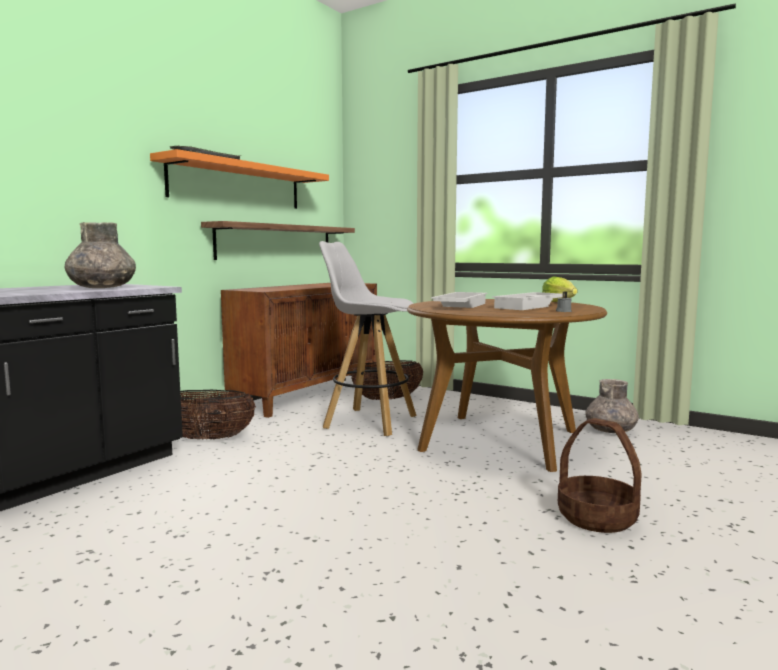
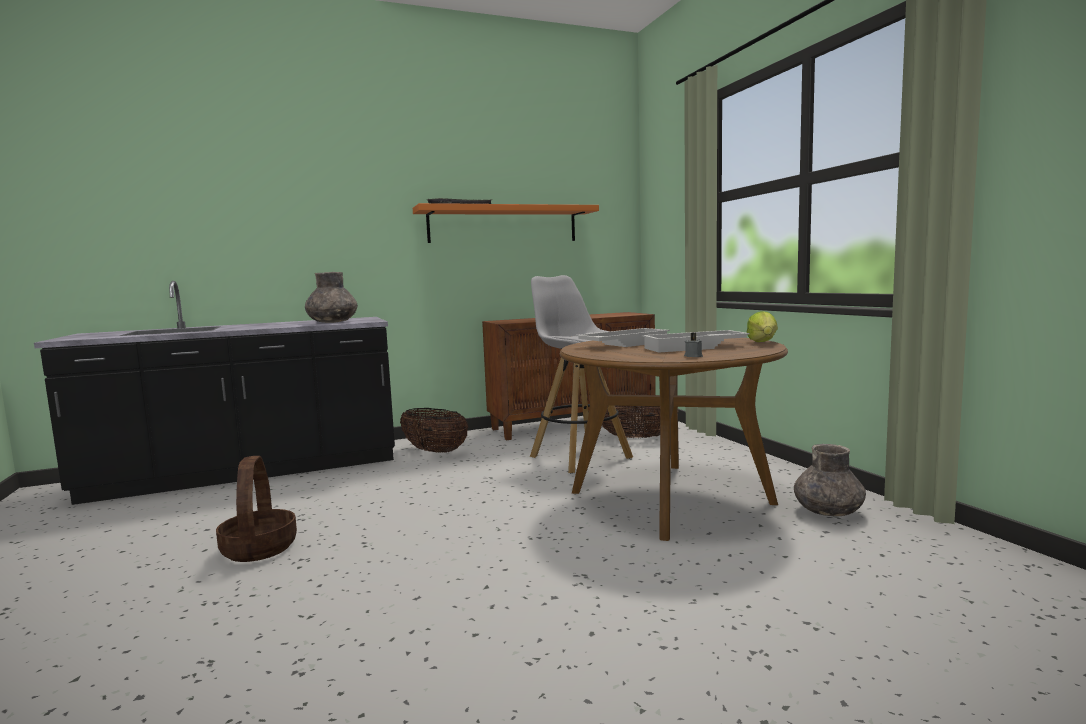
camera: 35 degrees right, 0 degrees up
shelf [201,221,355,260] -> none
basket [558,418,642,533] -> basket moved to [216,456,297,562]

